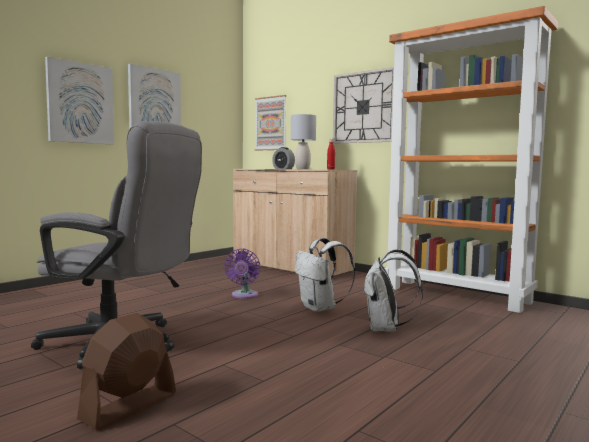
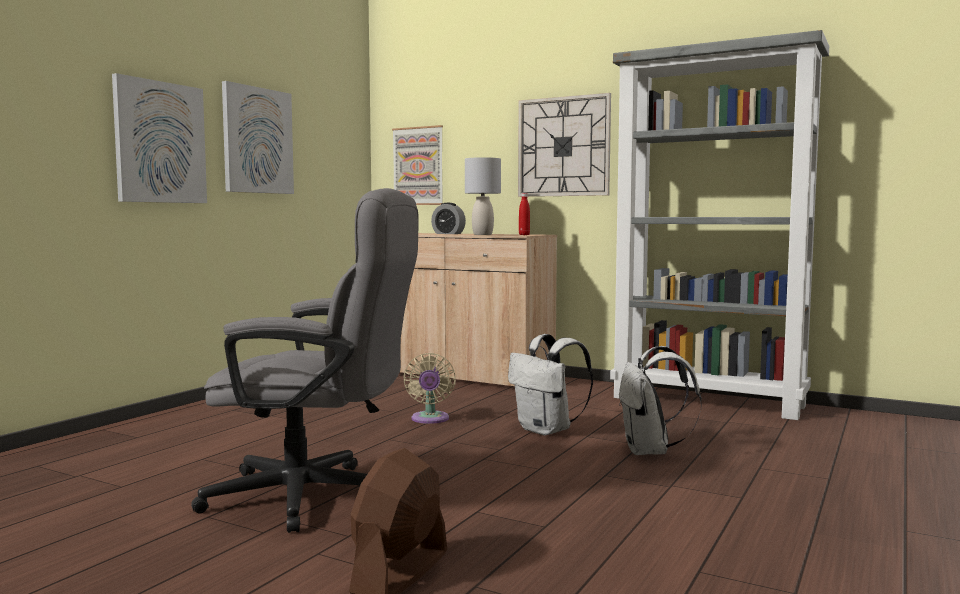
camera: 10 degrees left, 0 degrees up
purple fan [224,249,261,299] -> beige fan [403,353,456,424]
orange bookcase [385,6,558,313] -> grey bookcase [610,30,829,420]

